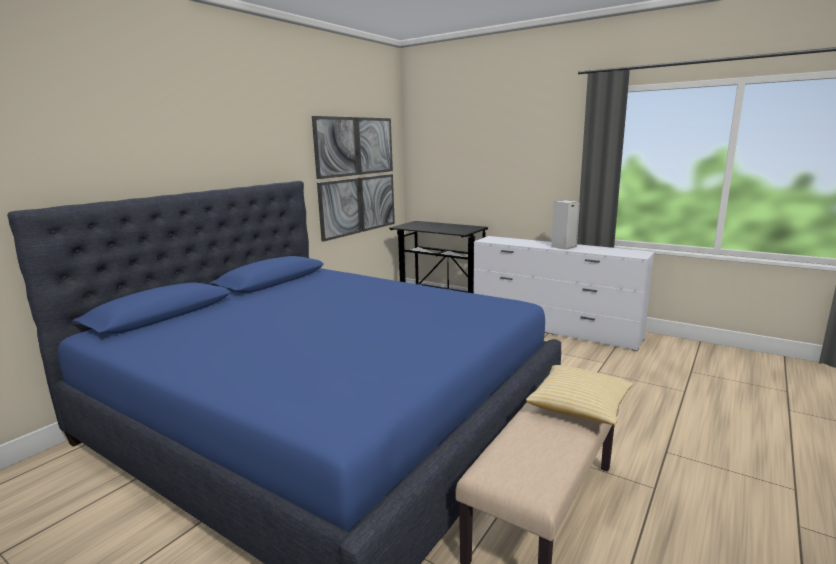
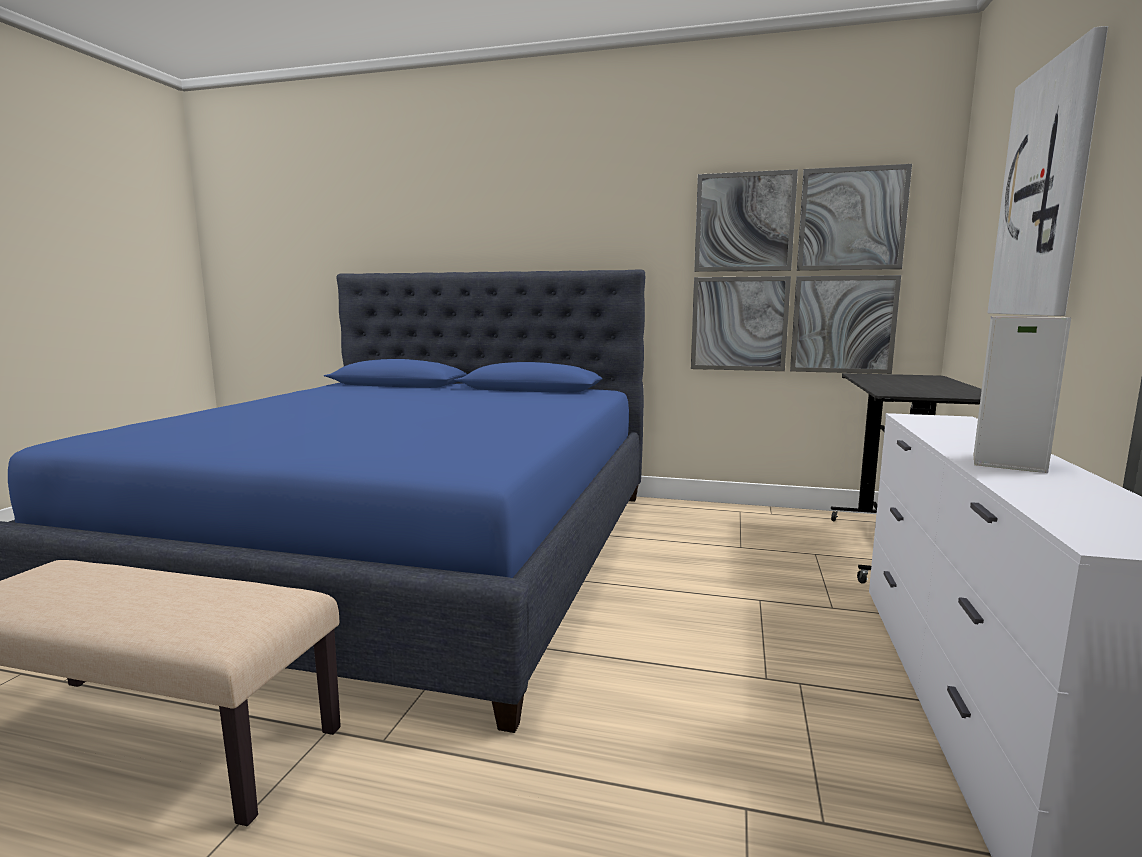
camera: 70 degrees right, 5 degrees down
pillow [526,365,633,425] -> none
none -> picture [988,26,1108,316]

